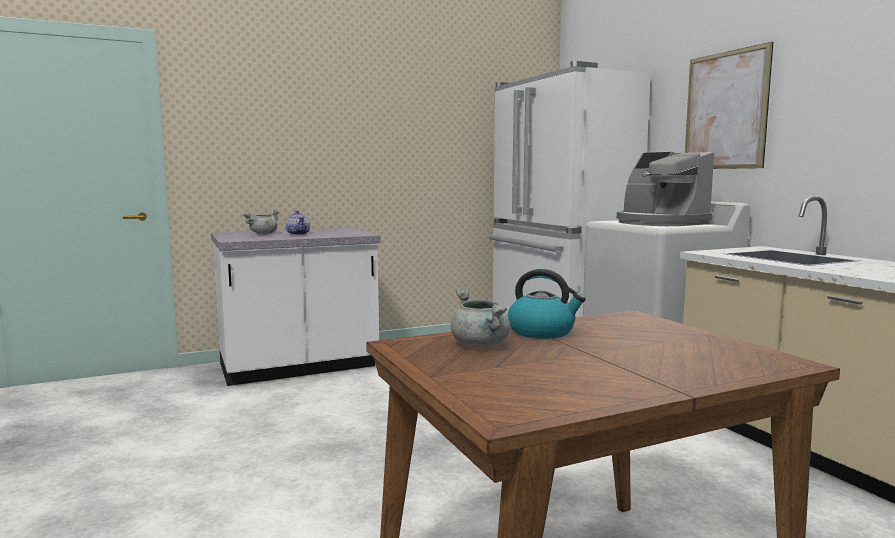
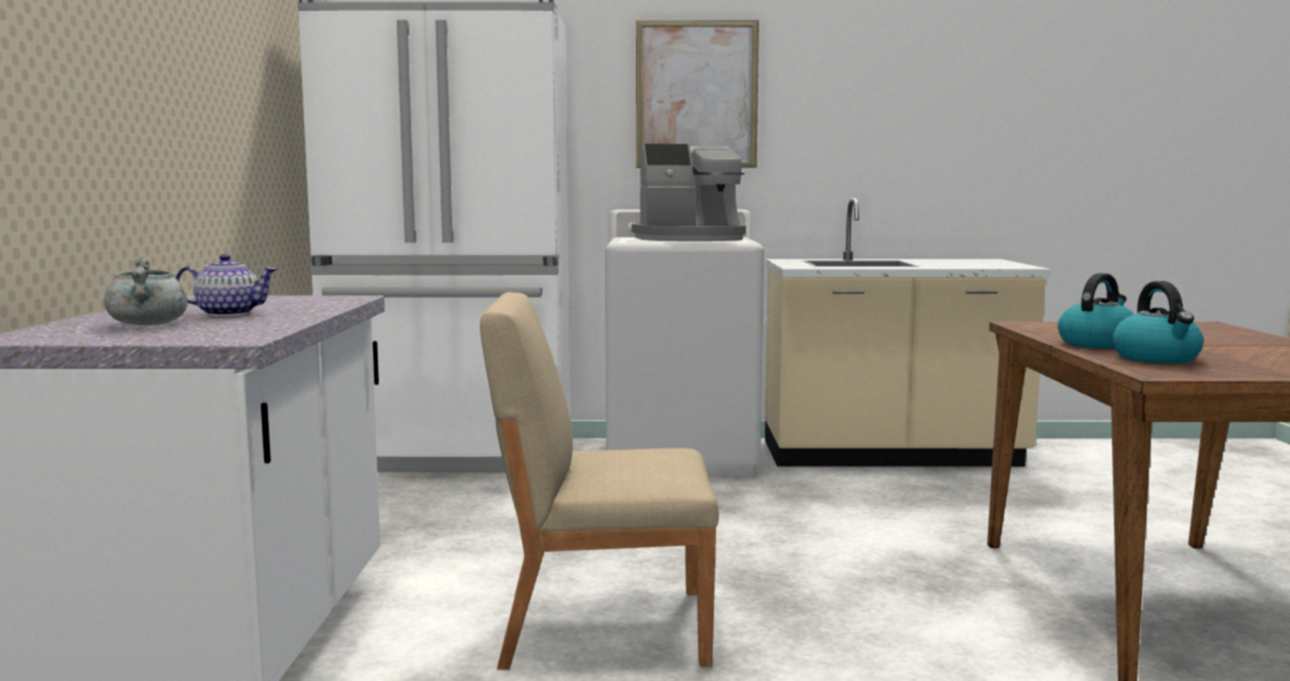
camera: 65 degrees left, 0 degrees up
grey cooking pot [451,289,510,346] -> kettle [1112,281,1204,364]
none -> beige chair [480,292,719,670]

